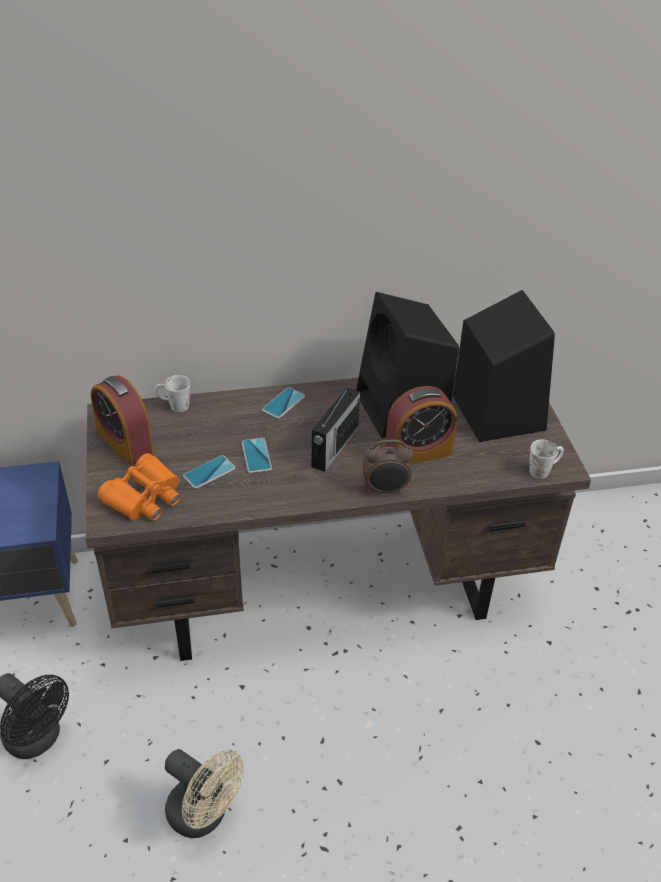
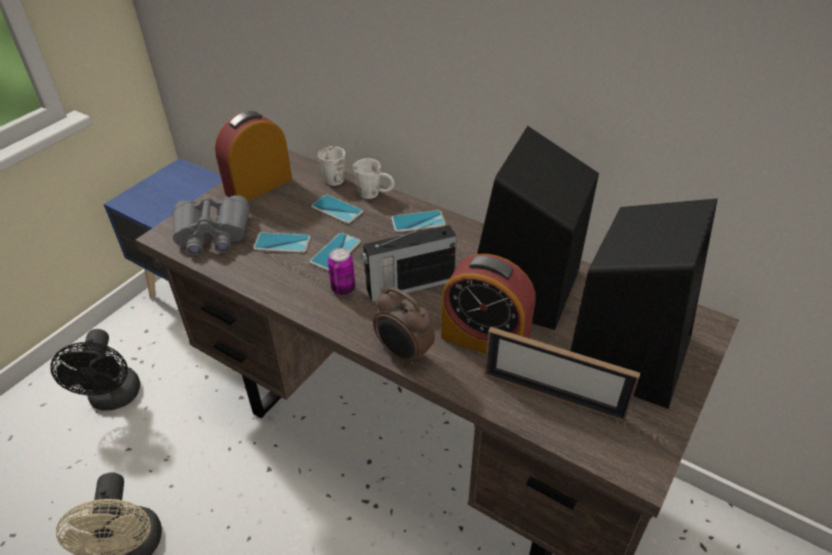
camera: 45 degrees right, 0 degrees up
alarm clock [91,375,154,465] -> alarm clock turned 45 degrees clockwise [215,111,292,201]
orange binoculars [97,453,180,520] -> grey binoculars [172,195,250,256]
white mug [529,439,564,479] -> white mug moved to [353,158,395,199]
none -> phone [311,195,363,223]
none -> can [328,248,355,295]
none -> picture frame [484,327,640,421]

